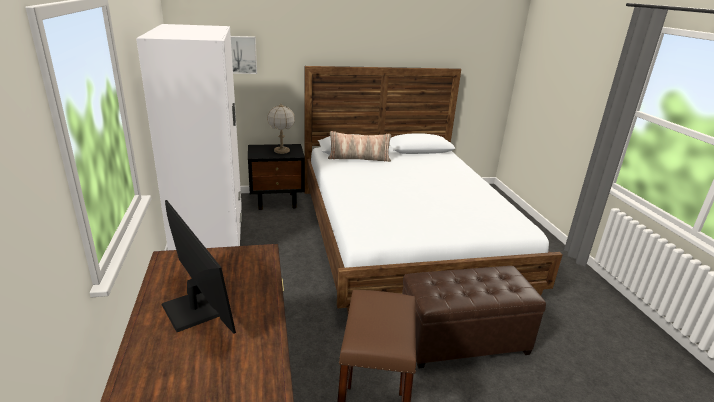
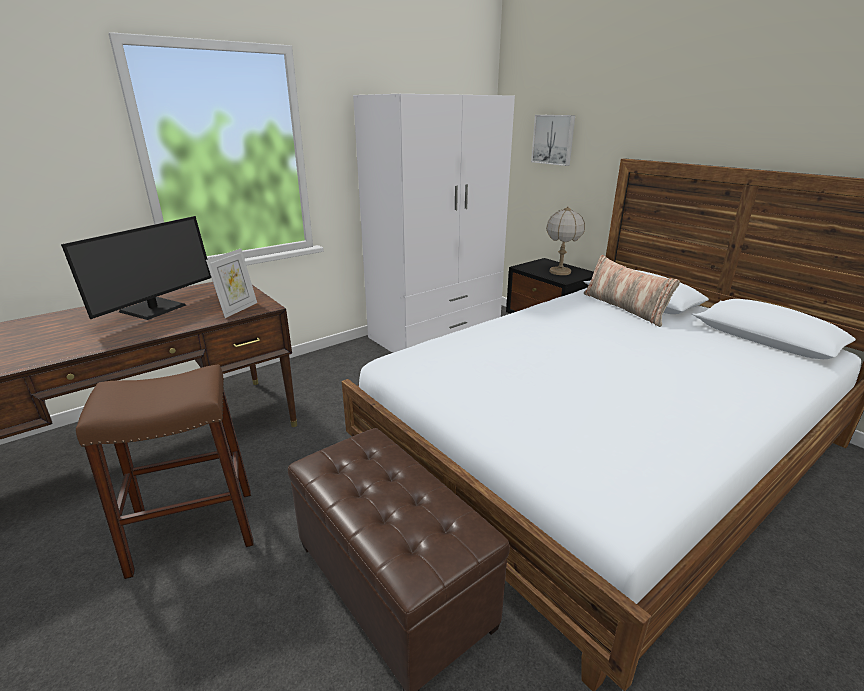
camera: 65 degrees right, 0 degrees up
none -> picture frame [206,248,257,318]

